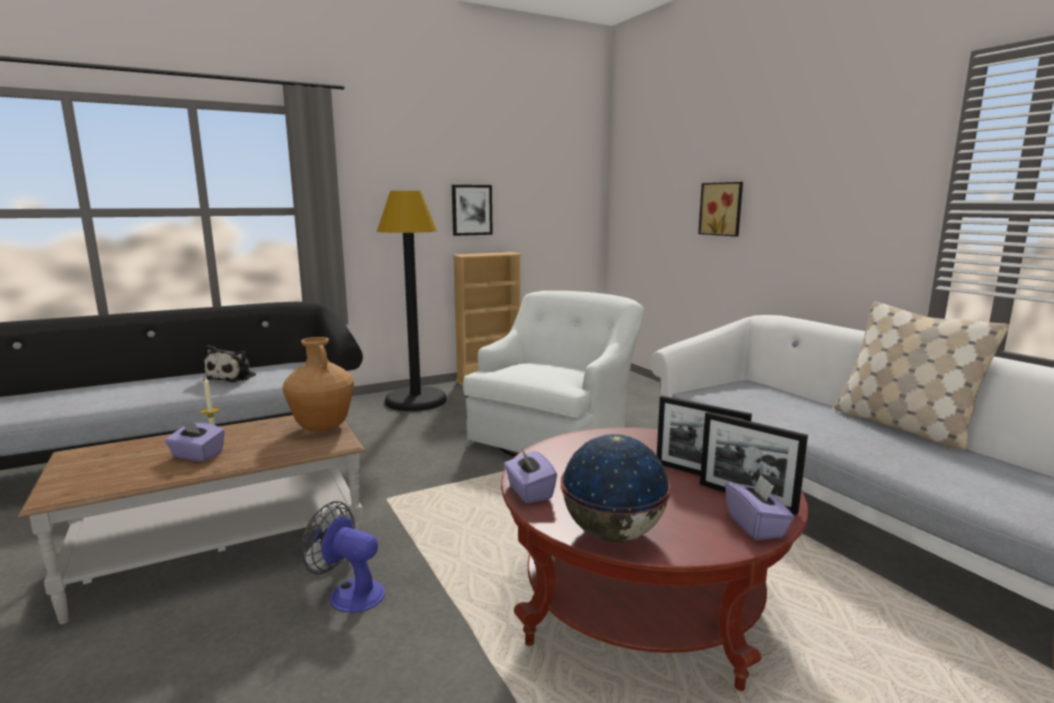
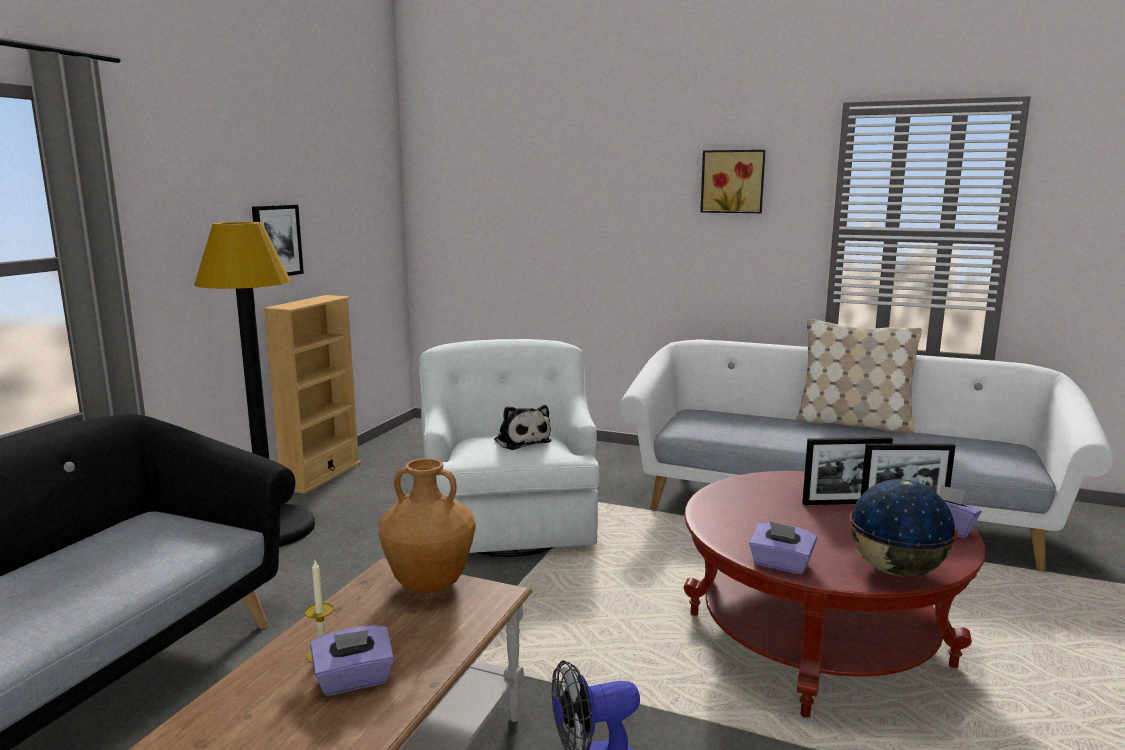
camera: 40 degrees left, 0 degrees up
plush toy [203,345,256,382] -> plush toy moved to [494,405,552,450]
picture [698,182,743,237] -> picture moved to [700,150,766,213]

